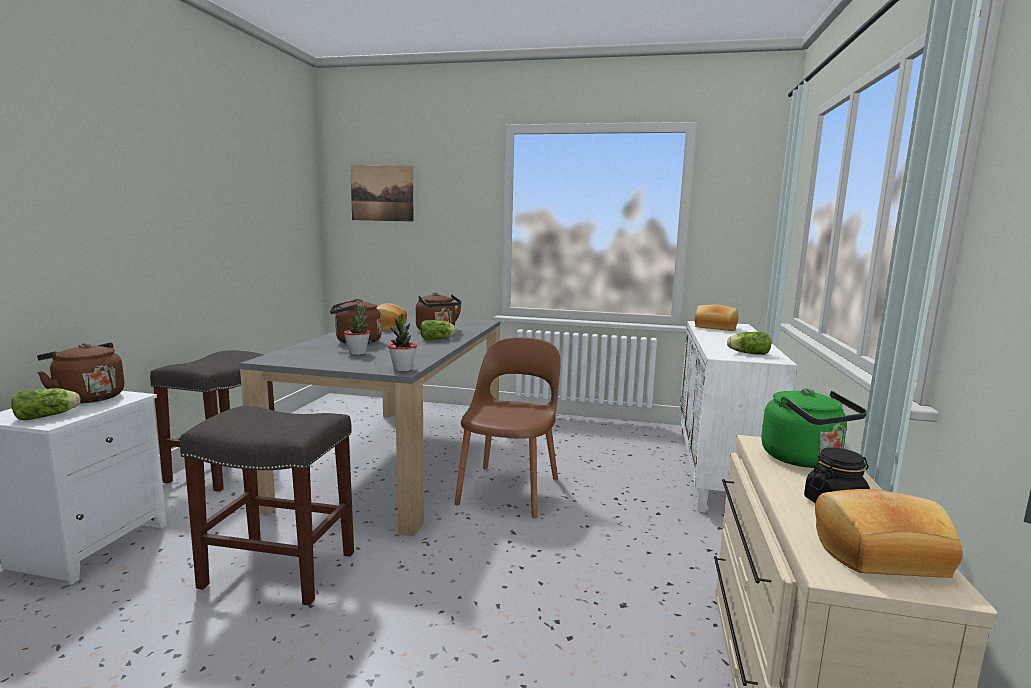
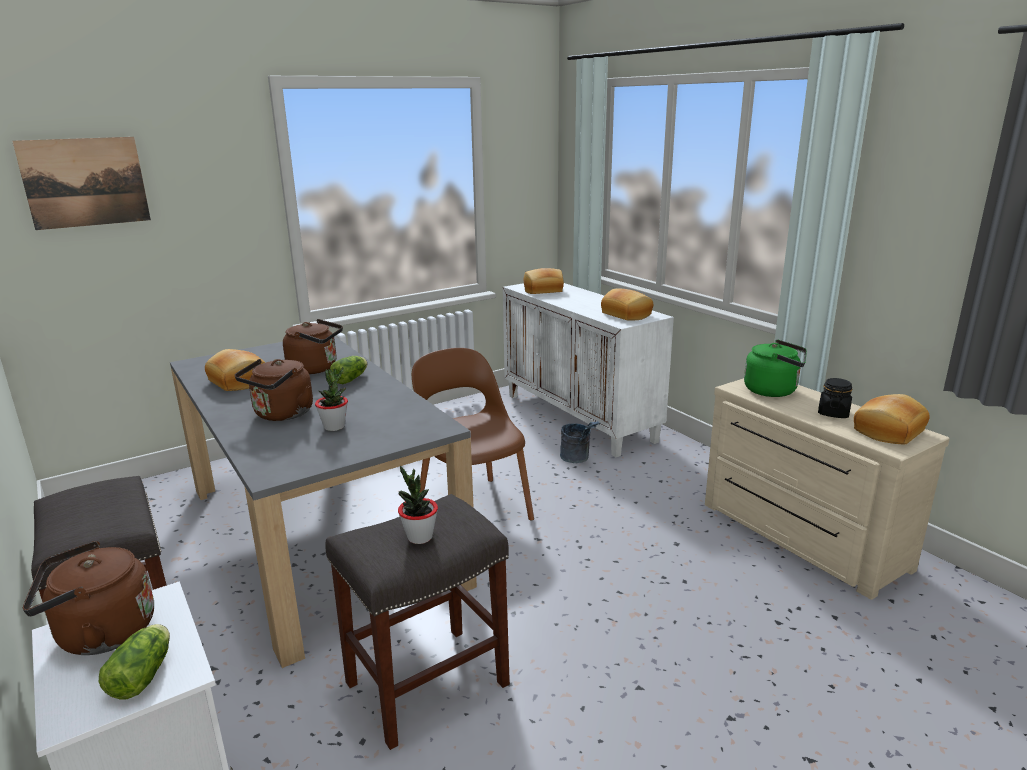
camera: 45 degrees left, 10 degrees up
potted plant [388,313,417,371] -> potted plant moved to [398,466,438,544]
lettuce [727,332,771,355] -> bread [601,289,653,321]
none -> grey bucket [560,421,600,463]

